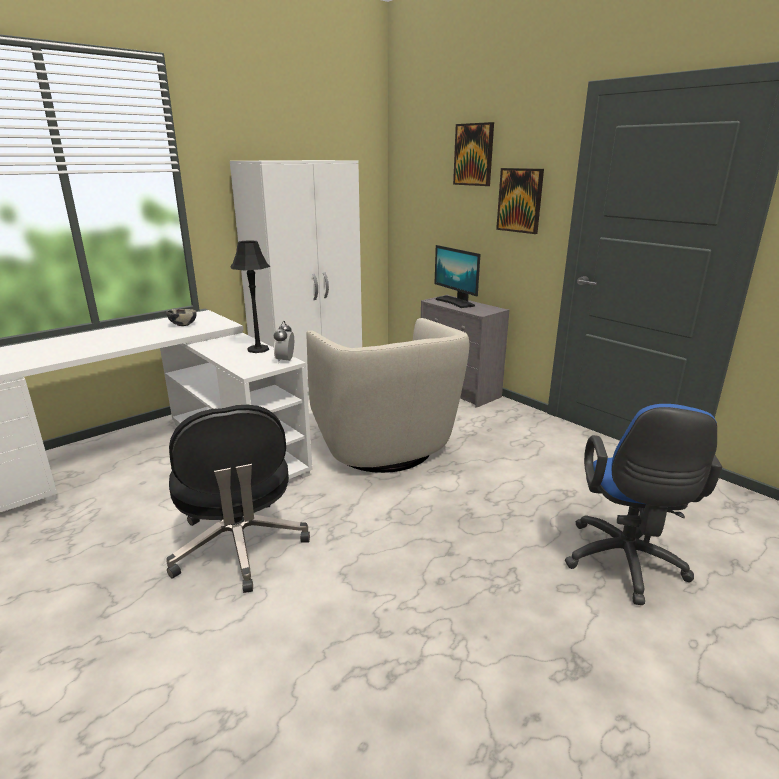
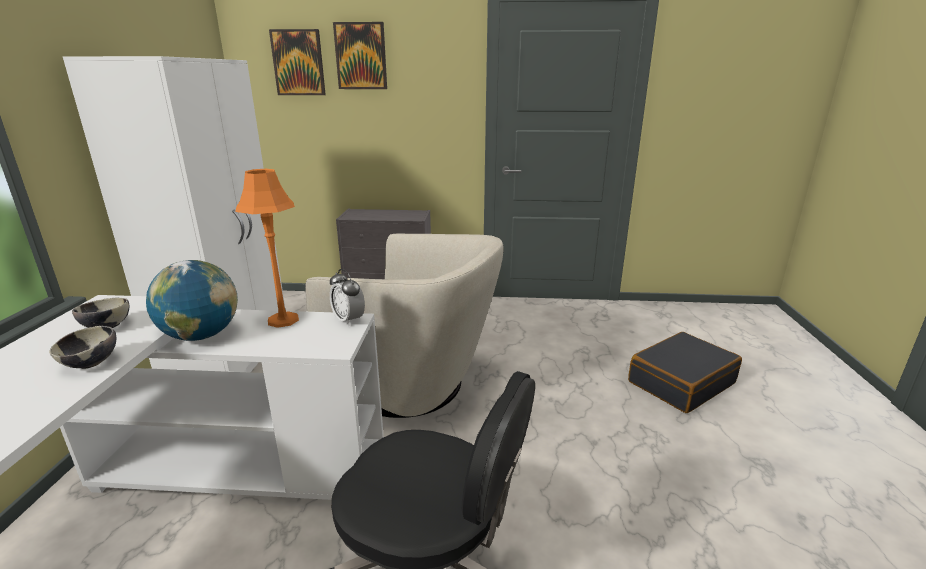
camera: 45 degrees left, 0 degrees up
black table lamp [230,240,270,353] -> orange table lamp [235,169,299,328]
monitor [434,245,480,308] -> none
picture [496,168,544,234] -> picture moved to [269,29,326,95]
blue office chair [565,404,722,605] -> black suitcase [628,332,742,413]
none -> bowl [49,326,116,369]
none -> globe [146,260,238,341]

